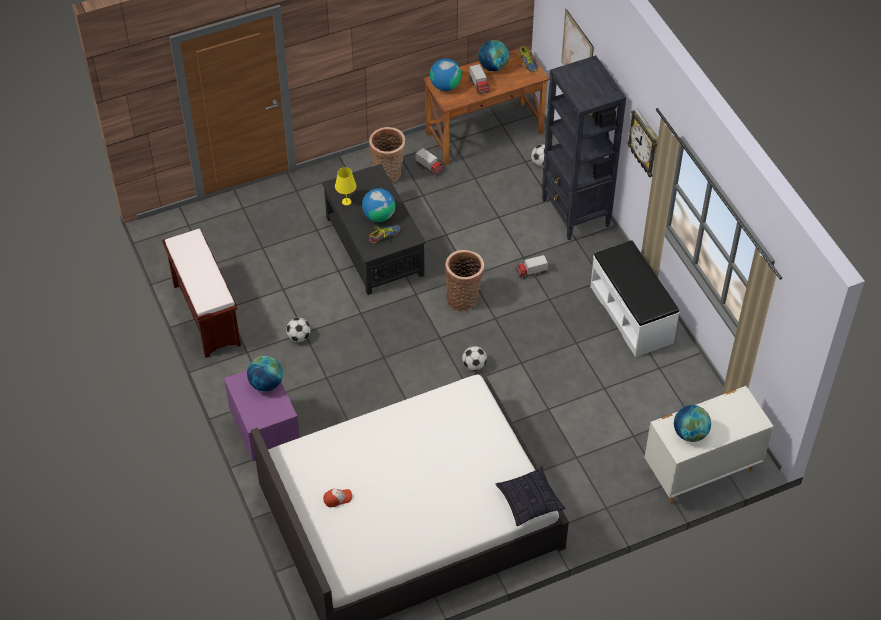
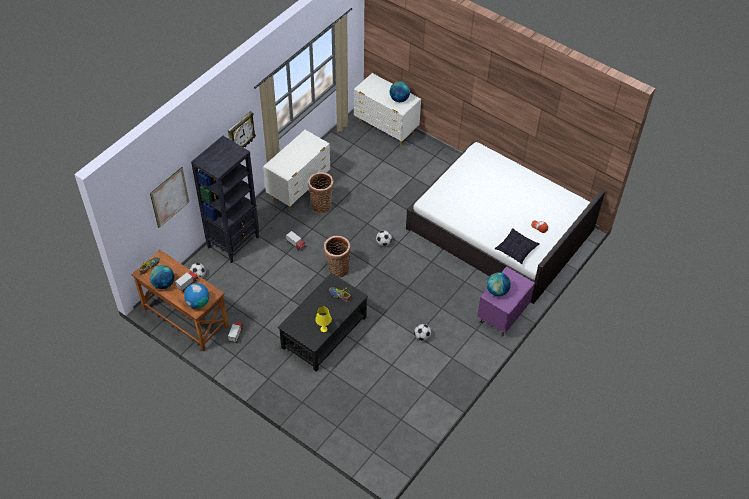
camera: 120 degrees left, 0 degrees up
brown bench [162,229,241,358] -> none
globe [362,188,395,222] -> none
basket [369,127,406,184] -> basket moved to [308,172,334,213]
pillow [496,466,565,526] -> pillow moved to [495,228,539,264]
white bench [590,240,679,357] -> white dresser [263,130,330,211]

